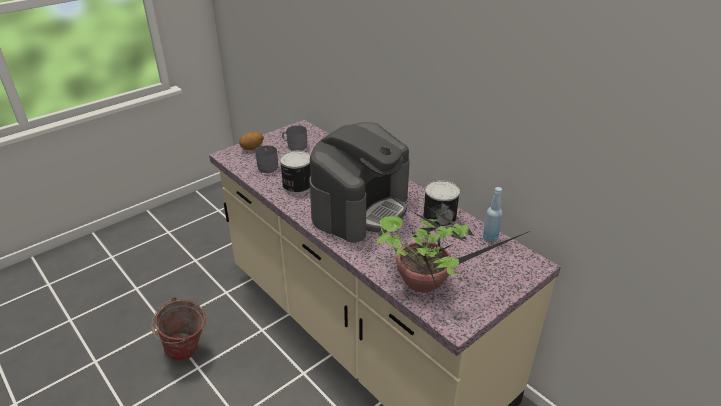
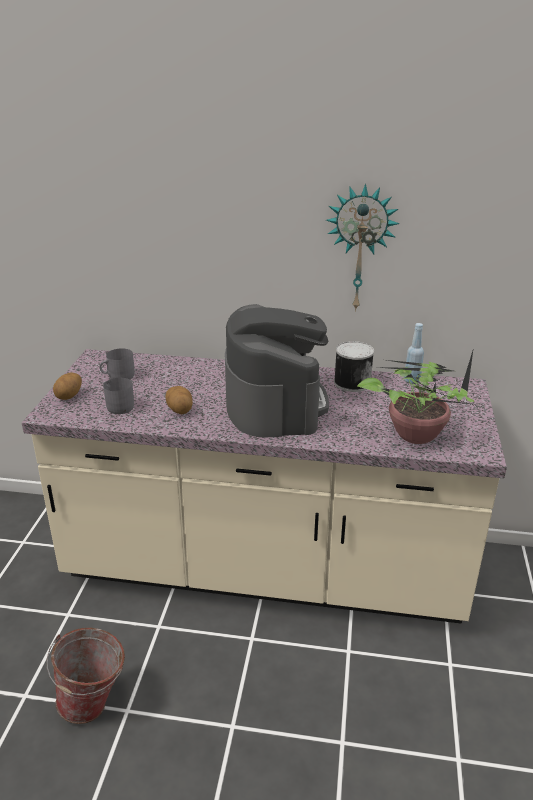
camera: 40 degrees left, 5 degrees down
can [280,151,311,194] -> potato [165,386,193,414]
none -> wall clock [326,184,400,311]

